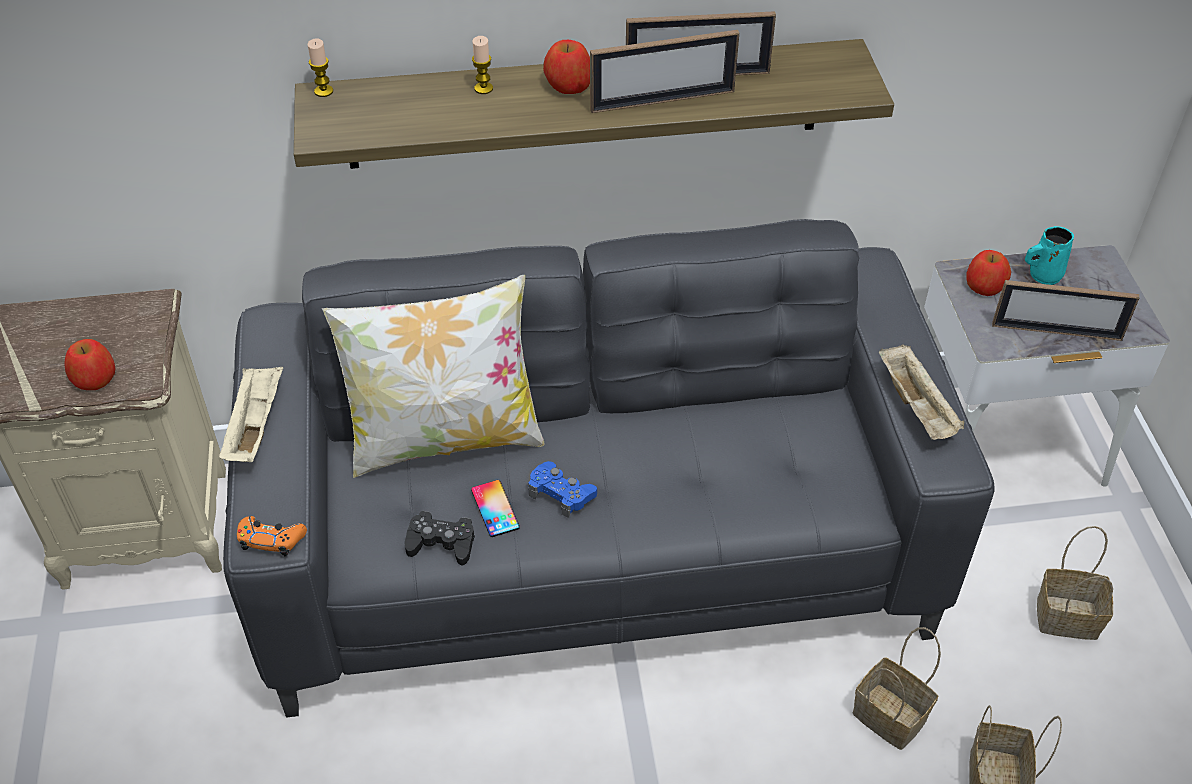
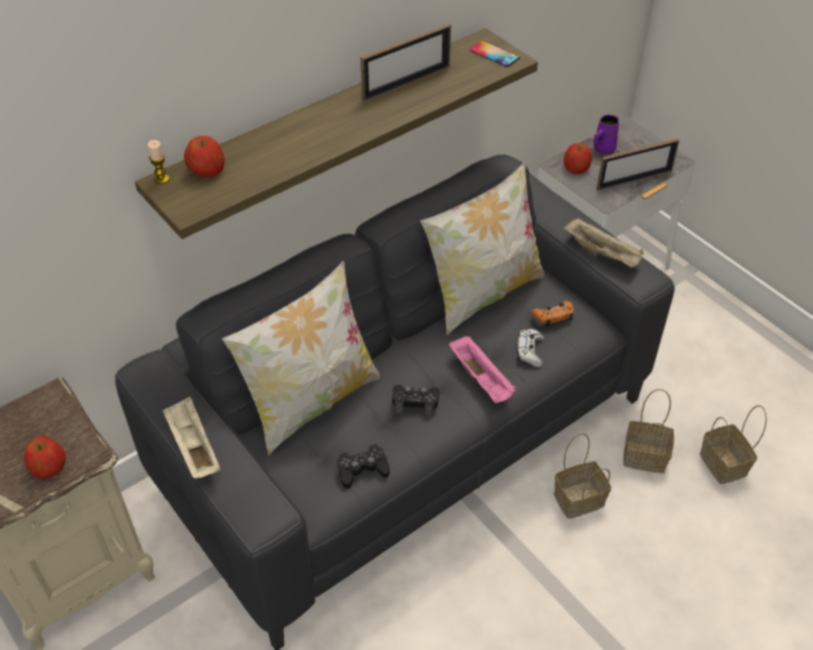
camera: 30 degrees left, 0 degrees up
orange game controller [237,516,307,556] -> orange game controller moved to [532,301,574,327]
phone [471,480,520,537] -> phone moved to [470,41,520,67]
candle [472,36,493,94] -> none
blue game controller [528,461,597,518] -> black game controller [392,385,440,416]
apple [543,40,590,94] -> apple moved to [184,136,225,178]
picture frame [590,30,739,113] -> none
turquoise mug [1025,226,1074,285] -> purple mug [593,115,619,155]
basket [1037,526,1113,640] -> basket moved to [554,433,611,519]
none -> pillow [420,162,545,335]
none -> pink tray [449,336,516,403]
none -> white game controller [517,329,544,367]

